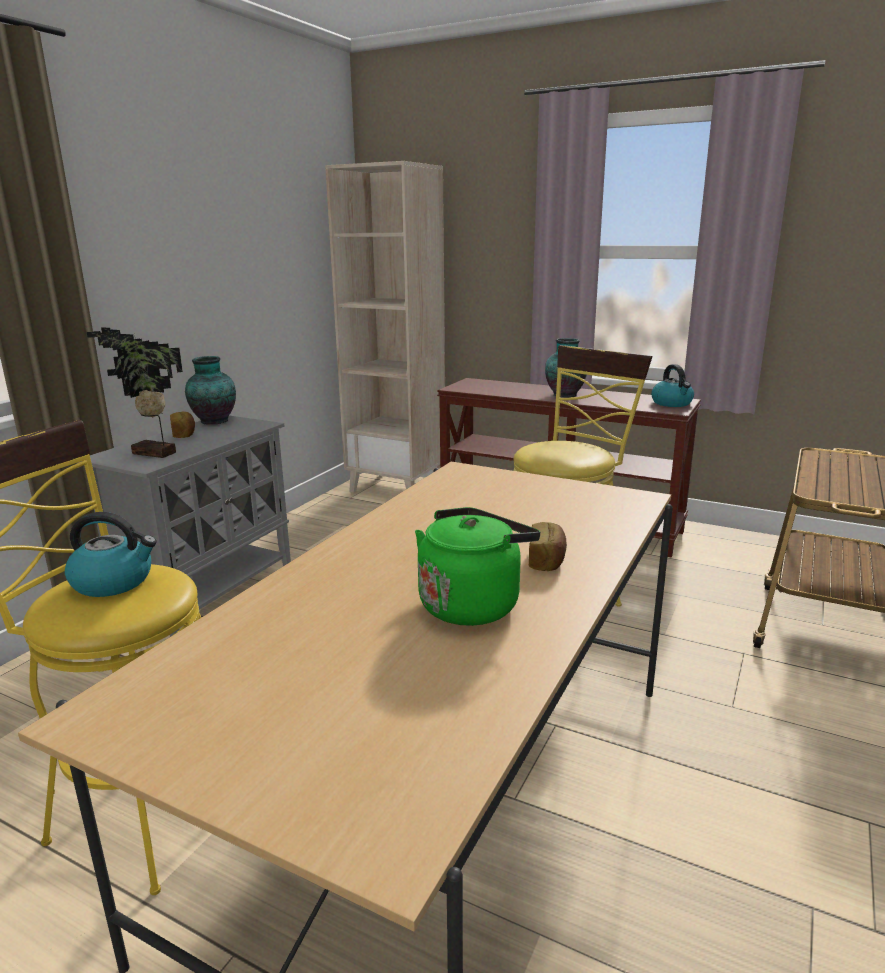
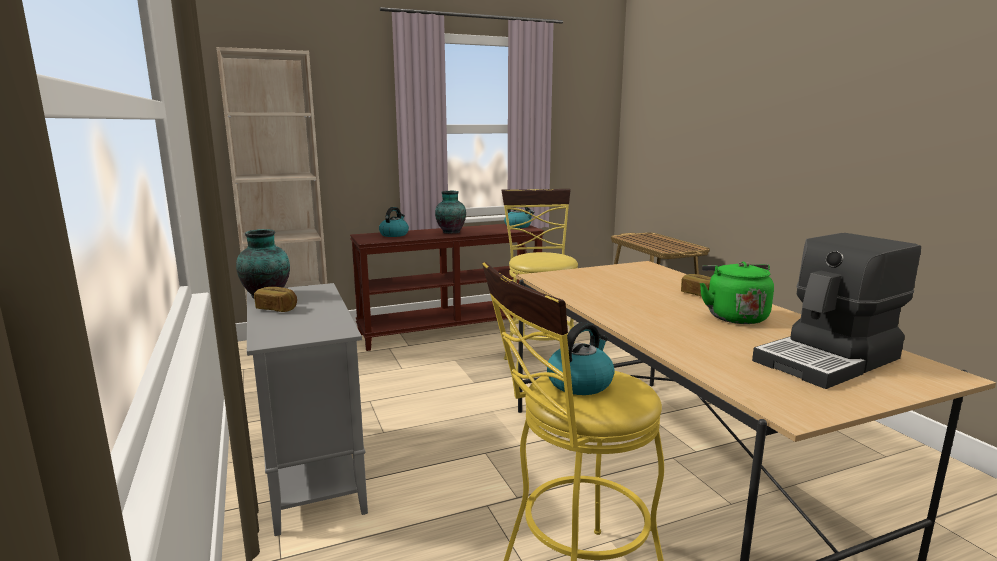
camera: 50 degrees left, 5 degrees down
potted plant [87,327,183,458] -> none
none -> kettle [379,207,409,237]
none -> coffee machine [752,233,921,389]

